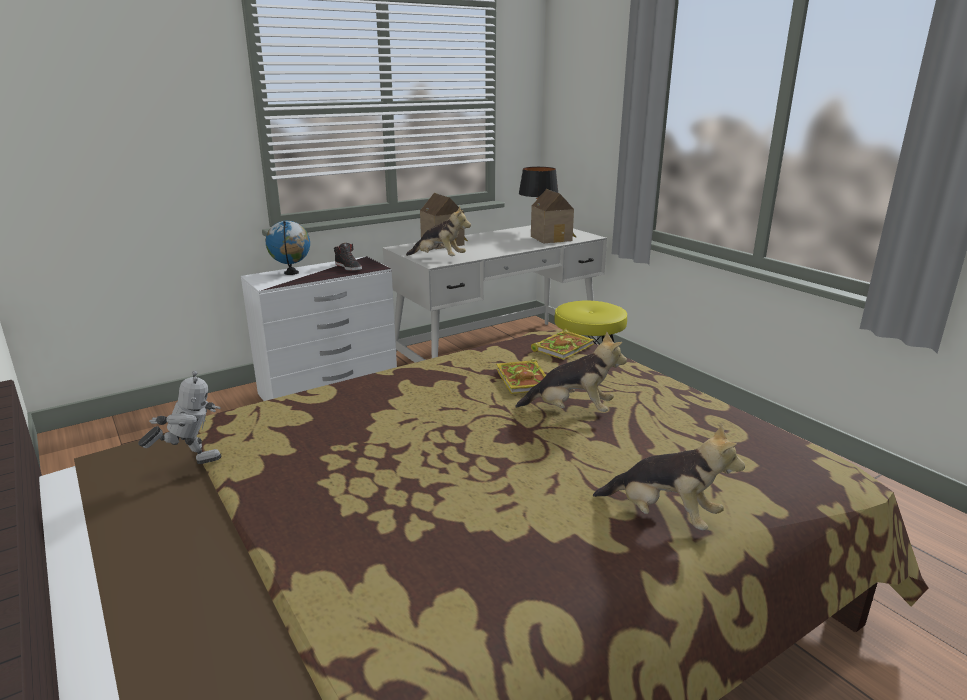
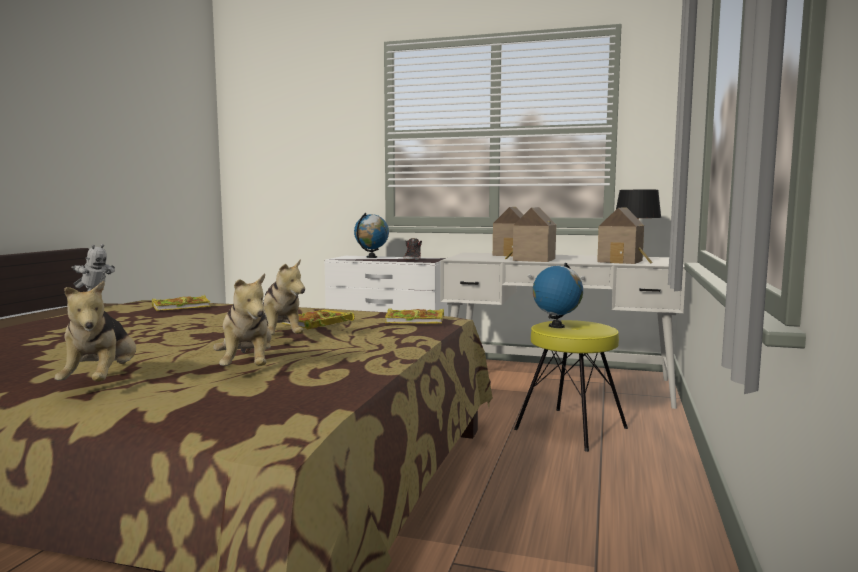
camera: 50 degrees right, 15 degrees down
plush toy [406,206,471,256] -> plush toy moved to [213,273,272,366]
none -> book [152,295,210,311]
none -> toy house [505,207,556,262]
none -> globe [533,263,583,328]

